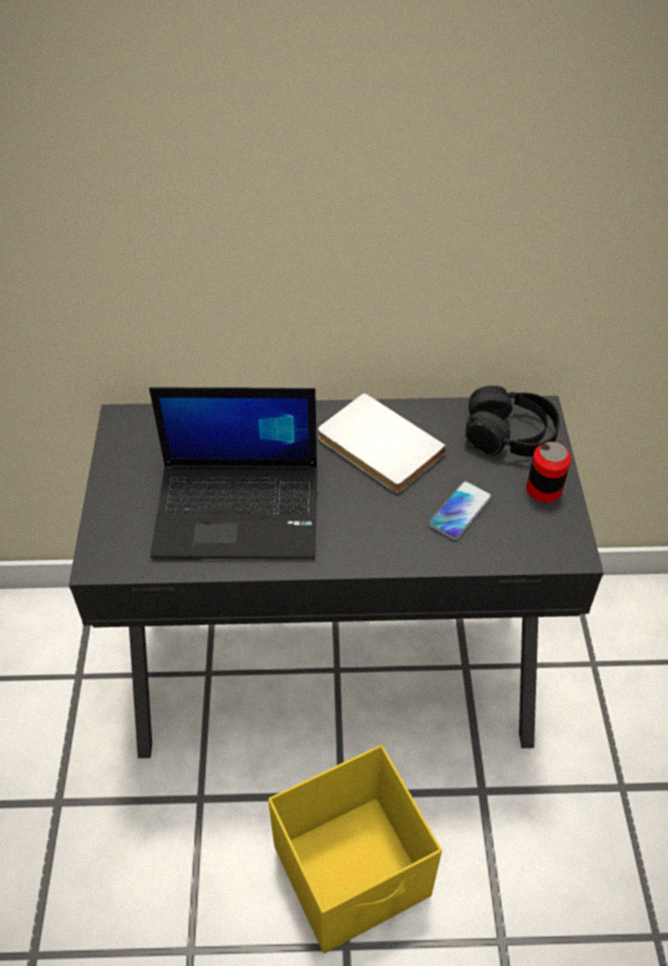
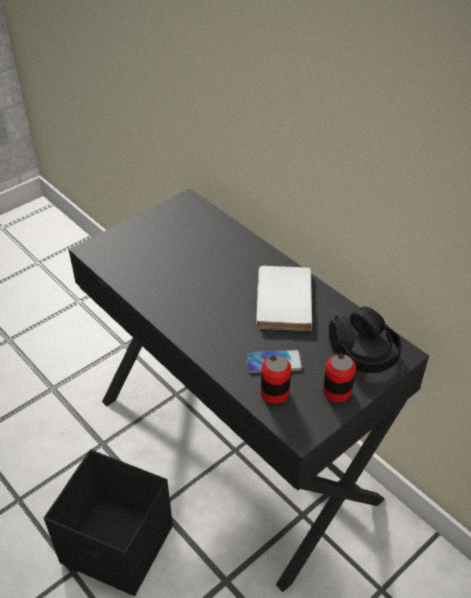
camera: 50 degrees right, 5 degrees down
laptop [149,387,317,560] -> none
yellow storage box [268,745,442,954] -> black storage box [44,450,173,596]
none -> can [261,355,291,404]

